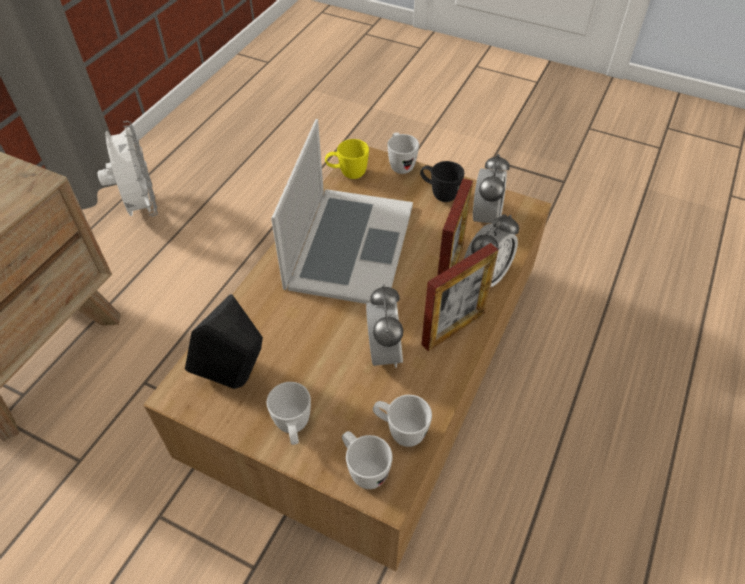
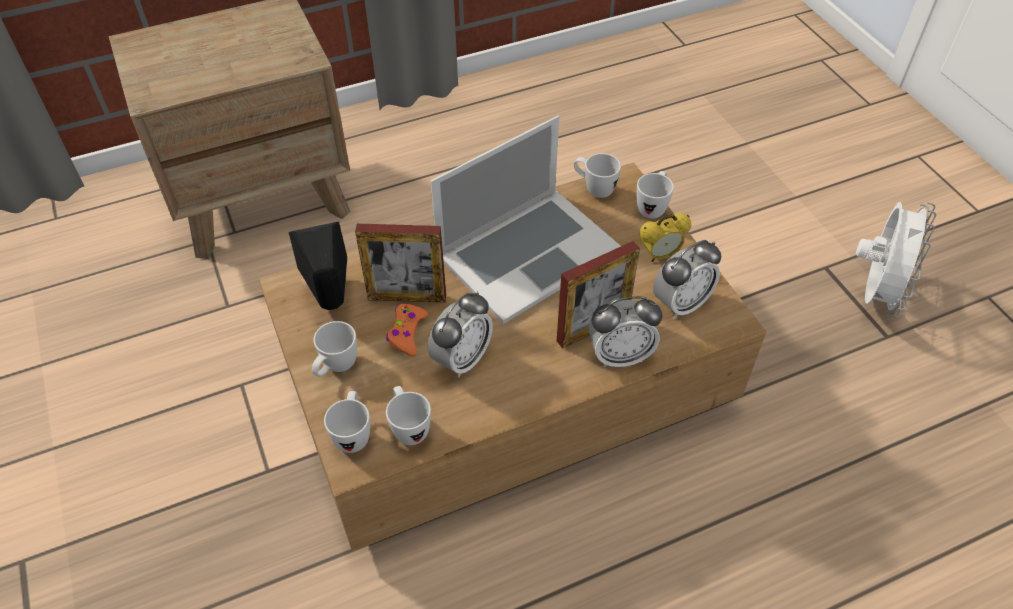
camera: 40 degrees right, 0 degrees up
white fan [97,121,158,217] -> white fan moved to [856,202,936,317]
yellow mug [325,139,369,179] -> white mug [574,153,621,198]
black mug [420,161,464,202] -> alarm clock [640,213,691,262]
picture frame [421,243,499,352] -> picture frame moved to [355,224,446,303]
none -> orange game controller [386,304,428,356]

